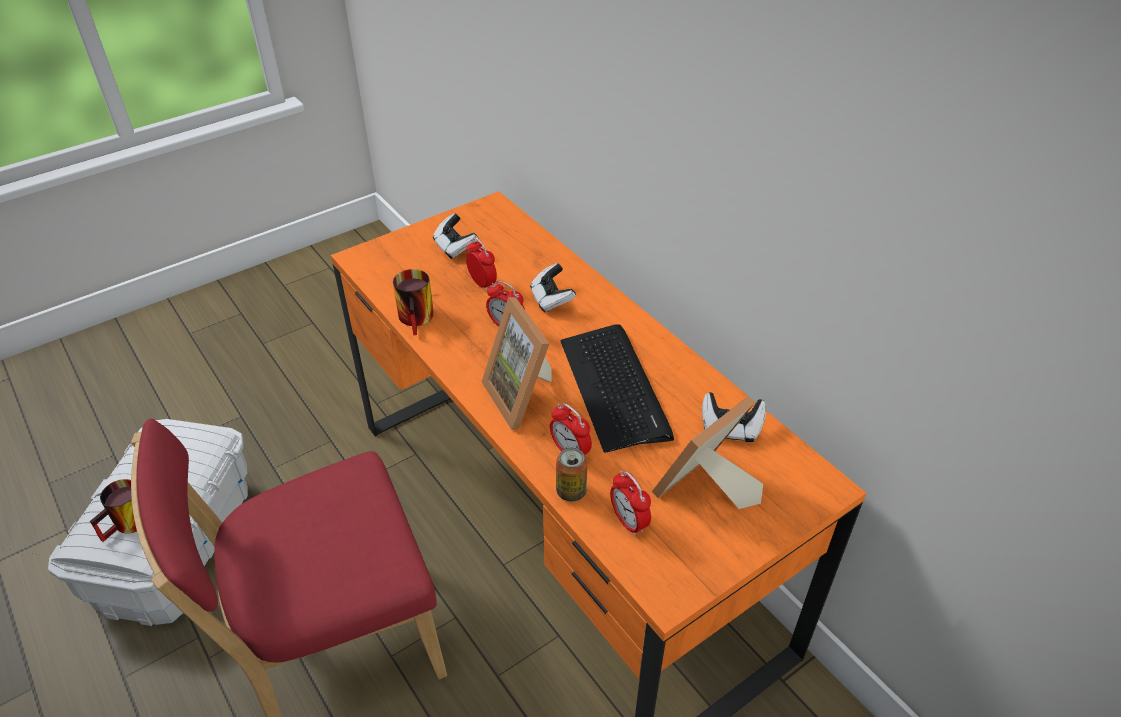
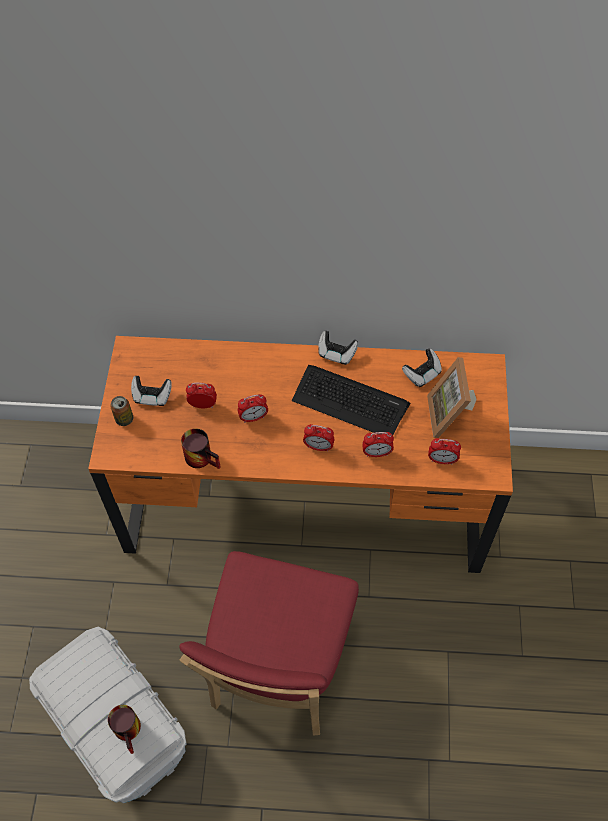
camera: 50 degrees left, 15 degrees up
picture frame [482,297,551,430] -> alarm clock [303,424,334,452]
game controller [530,263,576,313] -> game controller moved to [318,331,358,365]
can [556,447,587,502] -> can moved to [110,396,133,426]

